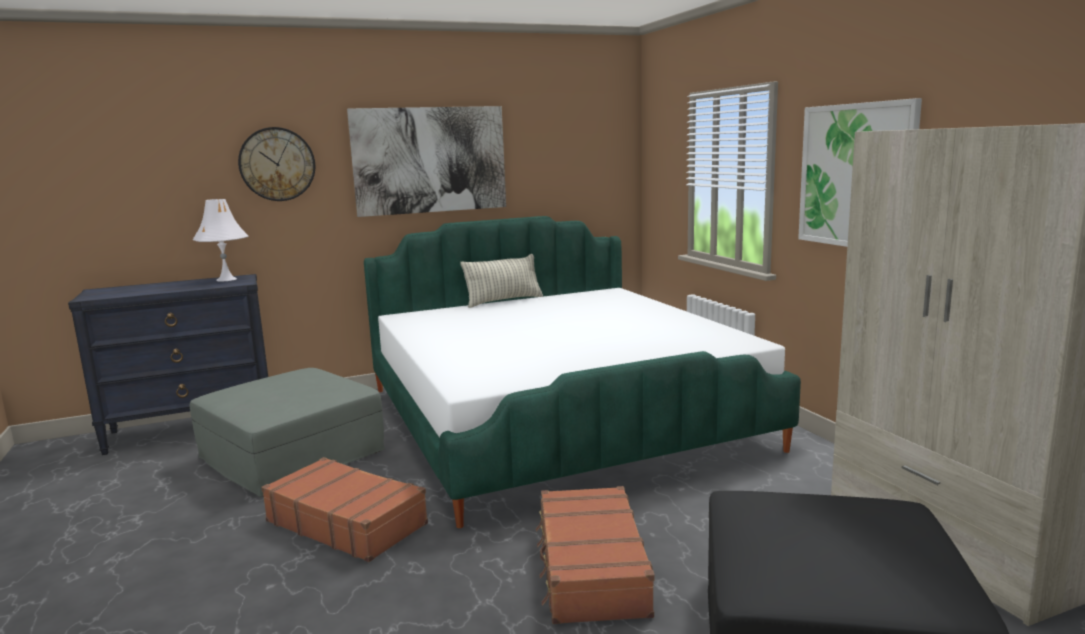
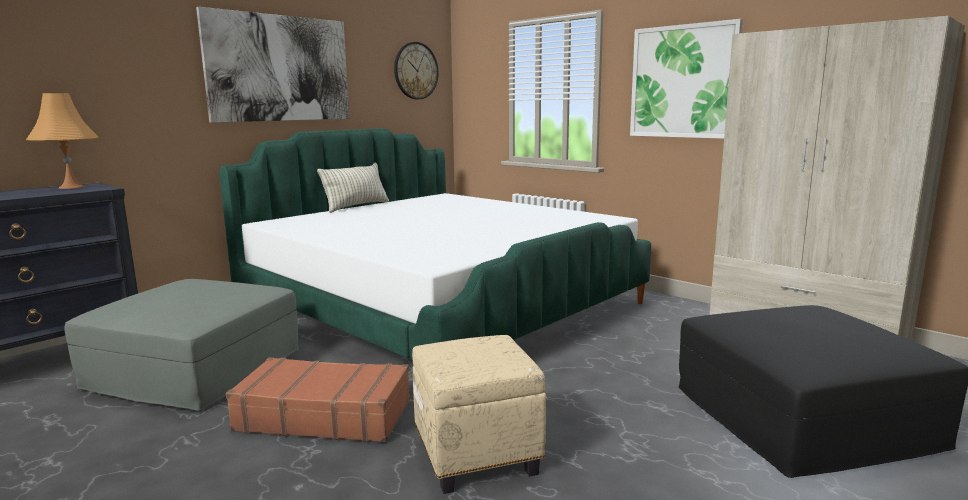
camera: 25 degrees left, 0 degrees up
white table lamp [193,199,248,281] -> orange table lamp [26,93,99,189]
wall clock [238,127,315,201] -> wall clock moved to [394,42,439,100]
brown suitcase [536,486,655,624] -> none
none -> beige ottoman [412,335,546,494]

